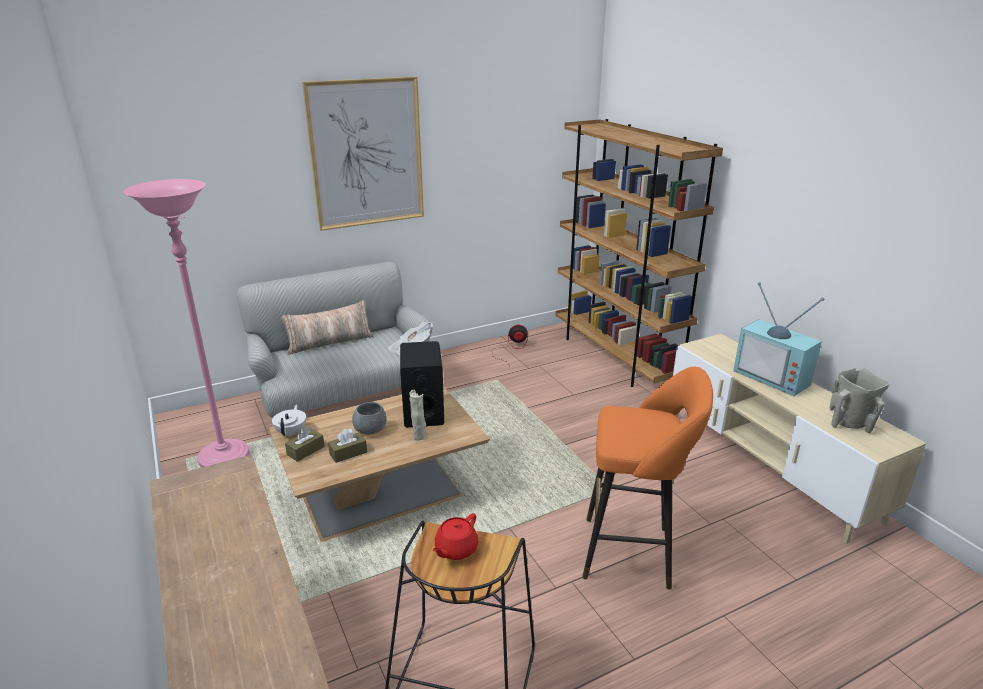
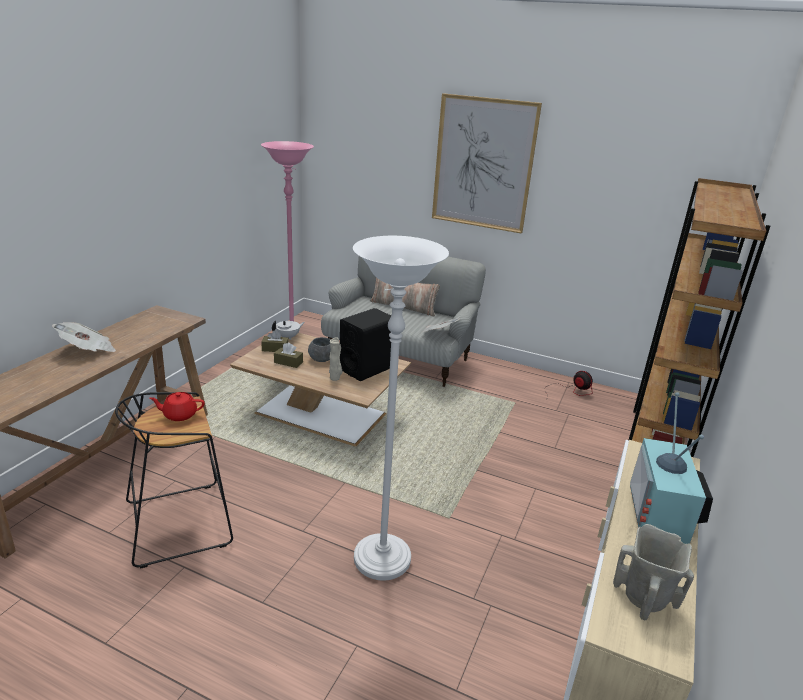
camera: 50 degrees right, 0 degrees up
orange stool [582,367,713,590] -> white floor lamp [353,236,449,581]
none -> newspaper [52,322,116,352]

